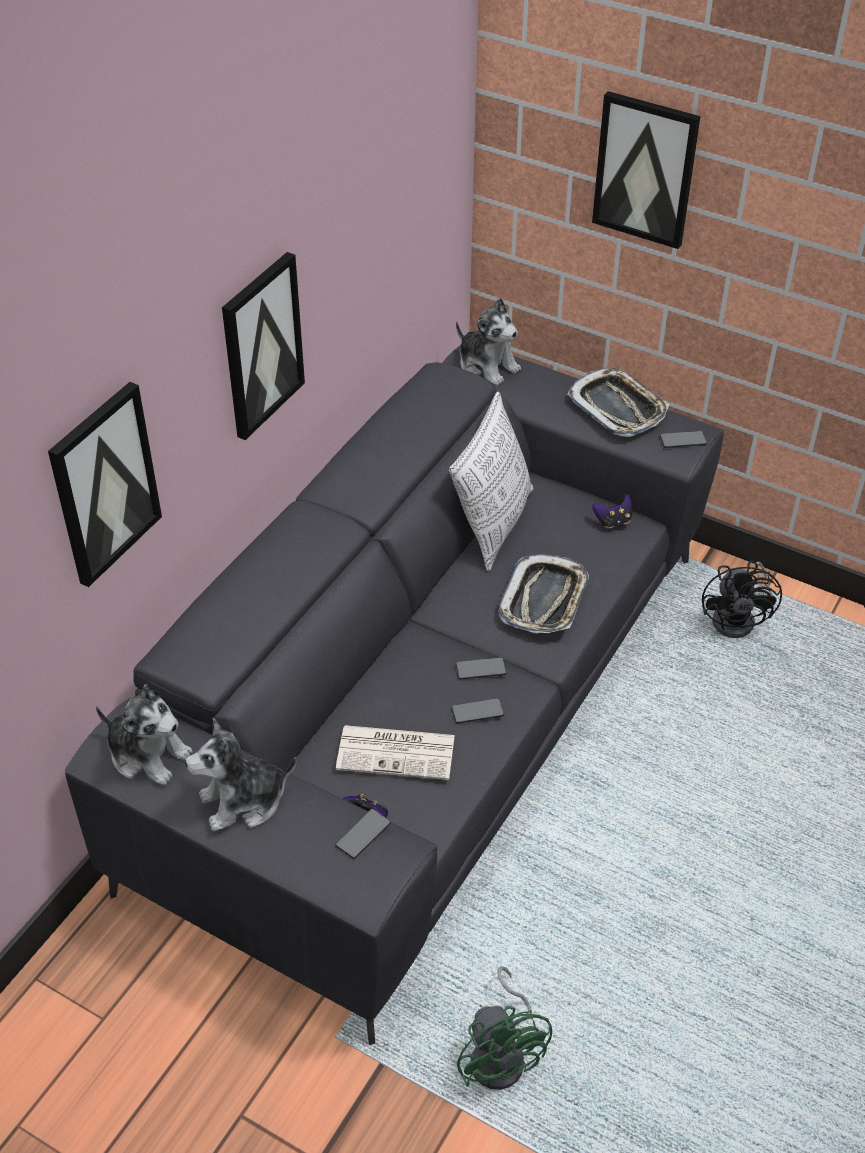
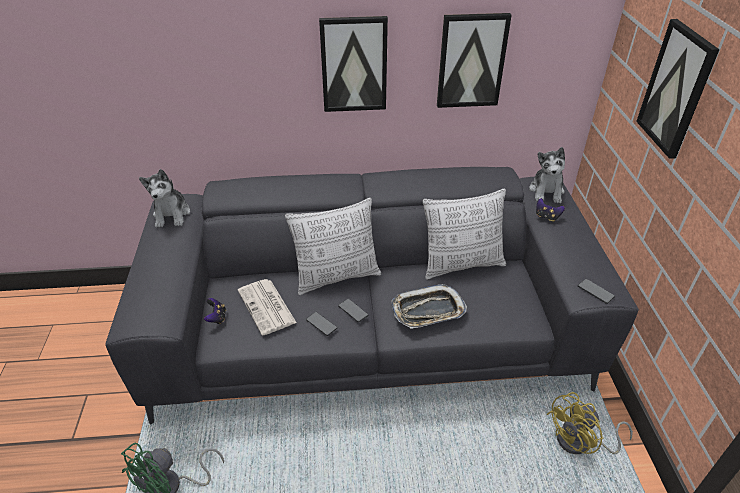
camera: 55 degrees right, 5 degrees down
picture [48,382,162,587] -> picture moved to [437,13,512,108]
plush toy [185,718,297,831] -> none
phone [335,809,391,859] -> none
tray [567,368,669,437] -> none
game controller [592,495,632,528] -> game controller moved to [536,198,565,222]
black fan [702,561,782,638] -> yellow fan [547,392,633,454]
none -> pillow [285,198,381,295]

